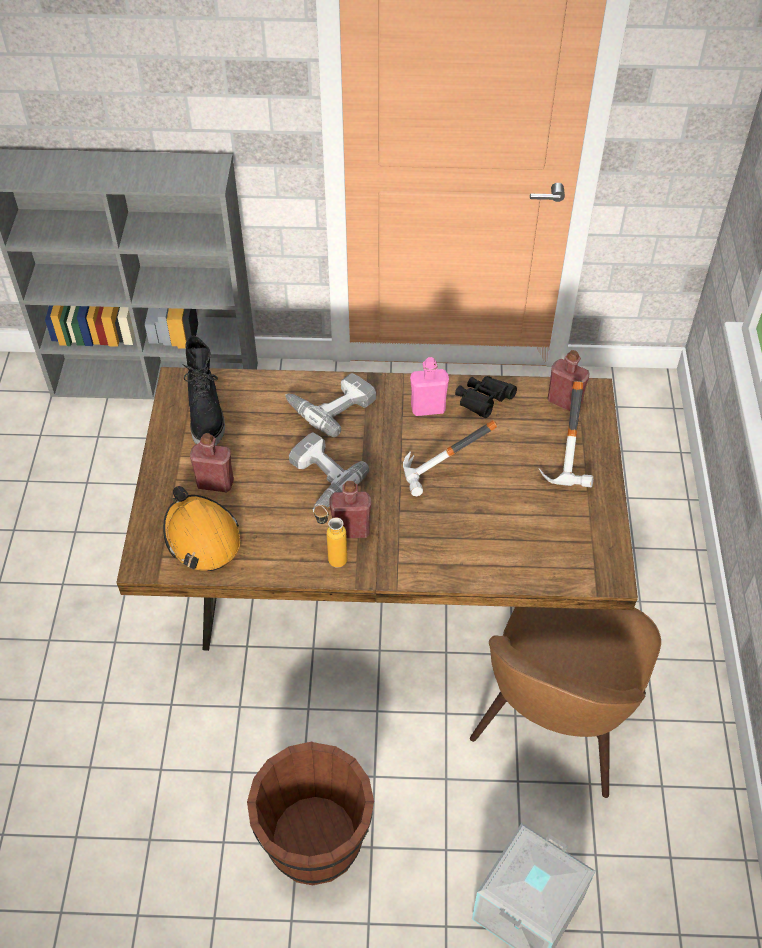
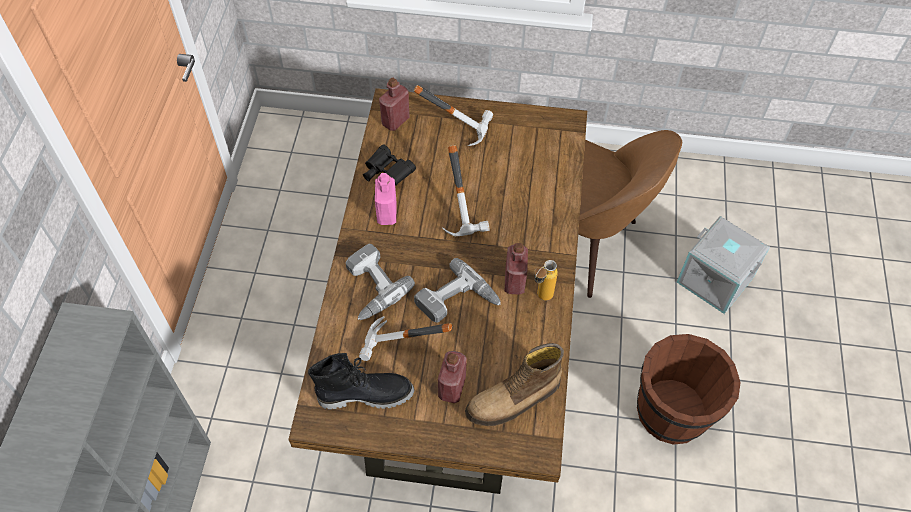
camera: 85 degrees left, 5 degrees up
orange hard hat [163,486,240,571] -> boot [465,343,564,426]
none -> hammer [359,316,452,361]

